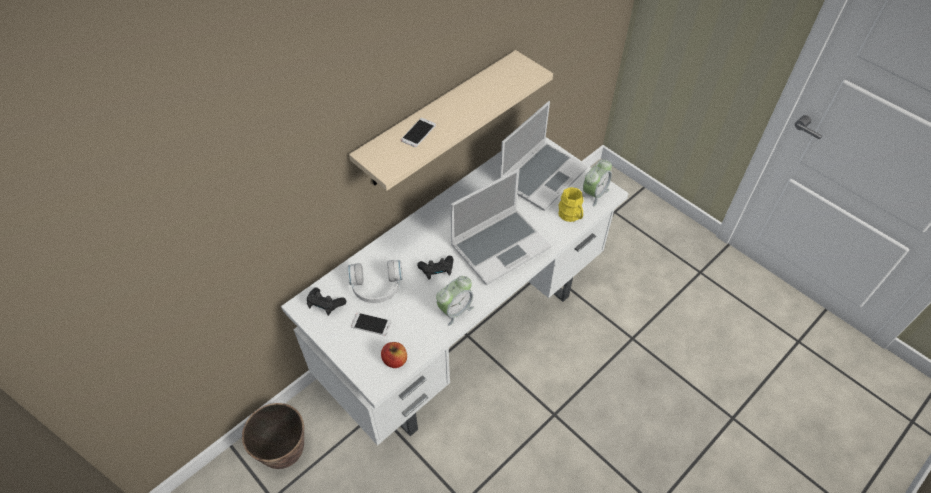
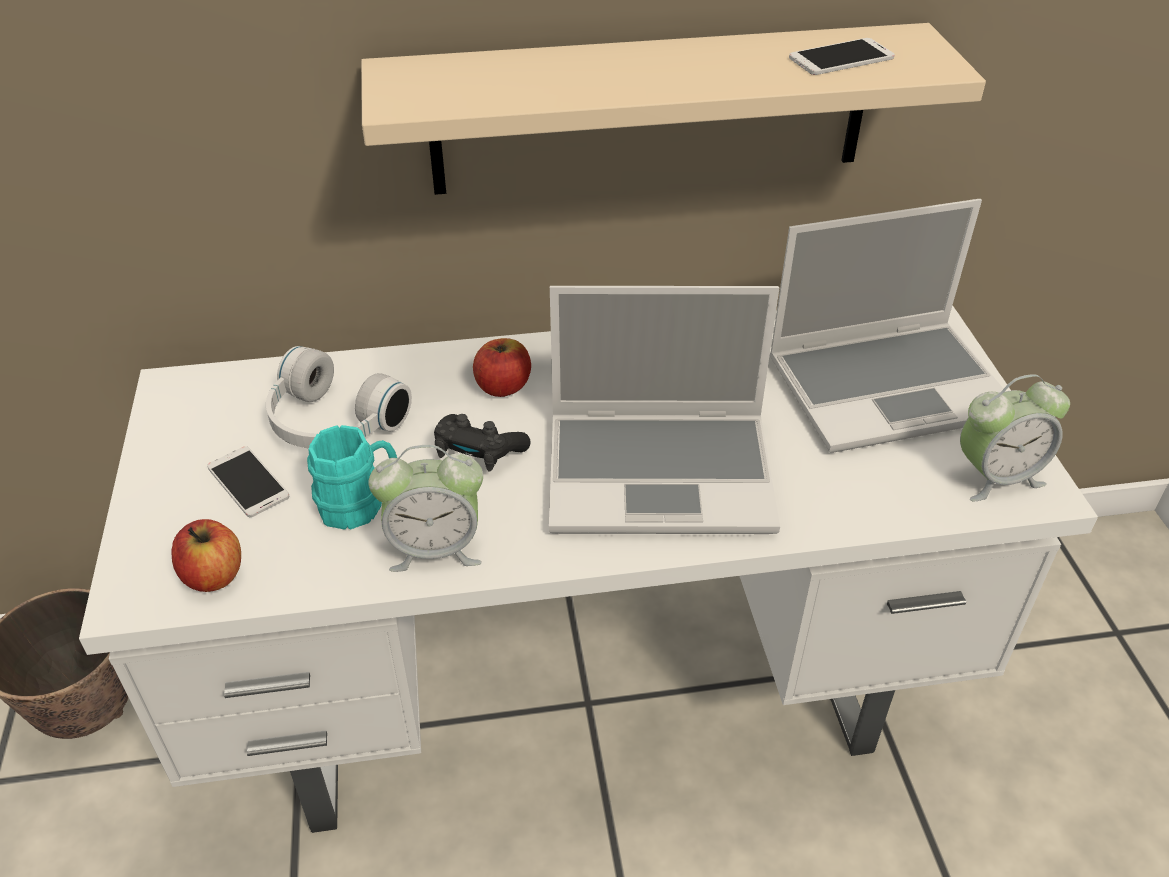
camera: 35 degrees right, 10 degrees down
black game controller [307,287,346,316] -> none
phone [401,118,436,147] -> phone moved to [789,38,895,75]
yellow mug [559,187,583,222] -> none
none -> turquoise mug [307,425,397,530]
none -> apple [473,338,531,397]

